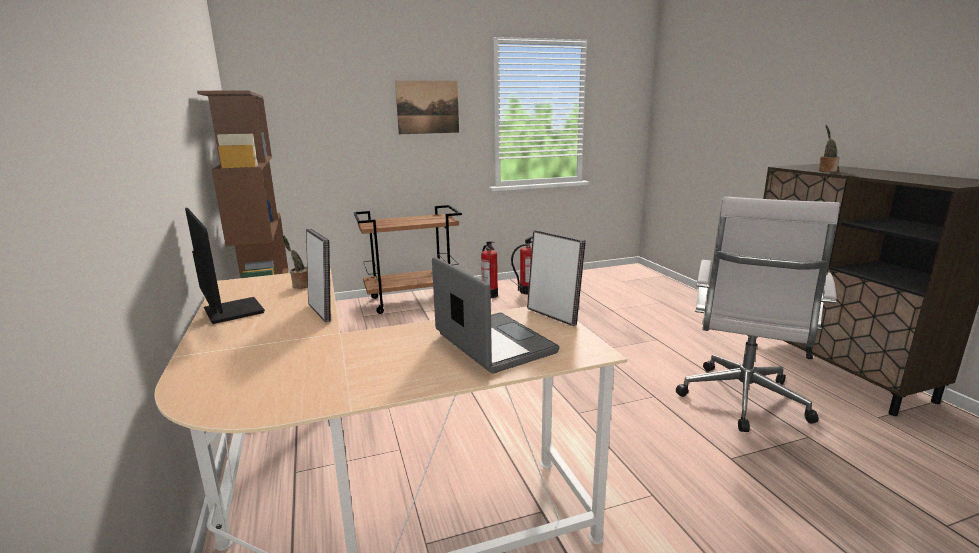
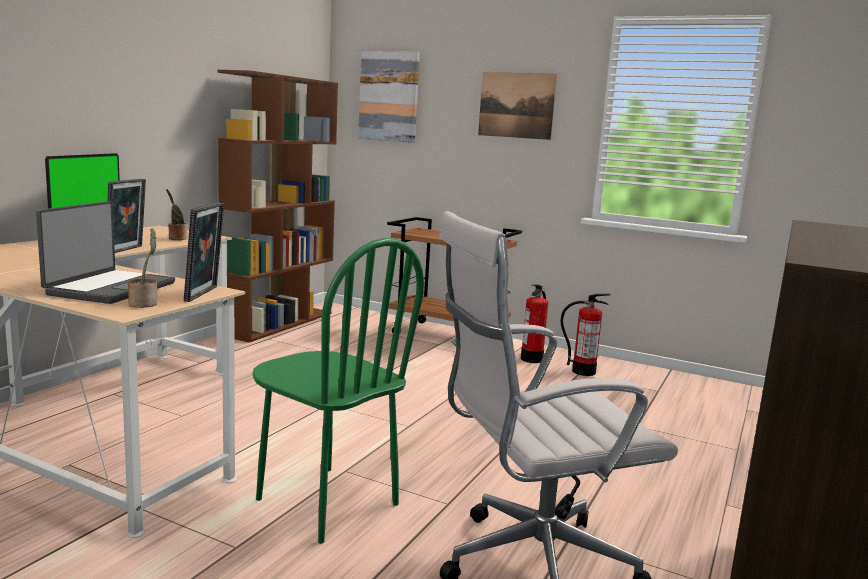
camera: 45 degrees right, 5 degrees down
potted plant [818,125,840,172] -> potted plant moved to [128,228,157,308]
none -> green chair [252,238,424,544]
none -> picture [358,51,420,143]

